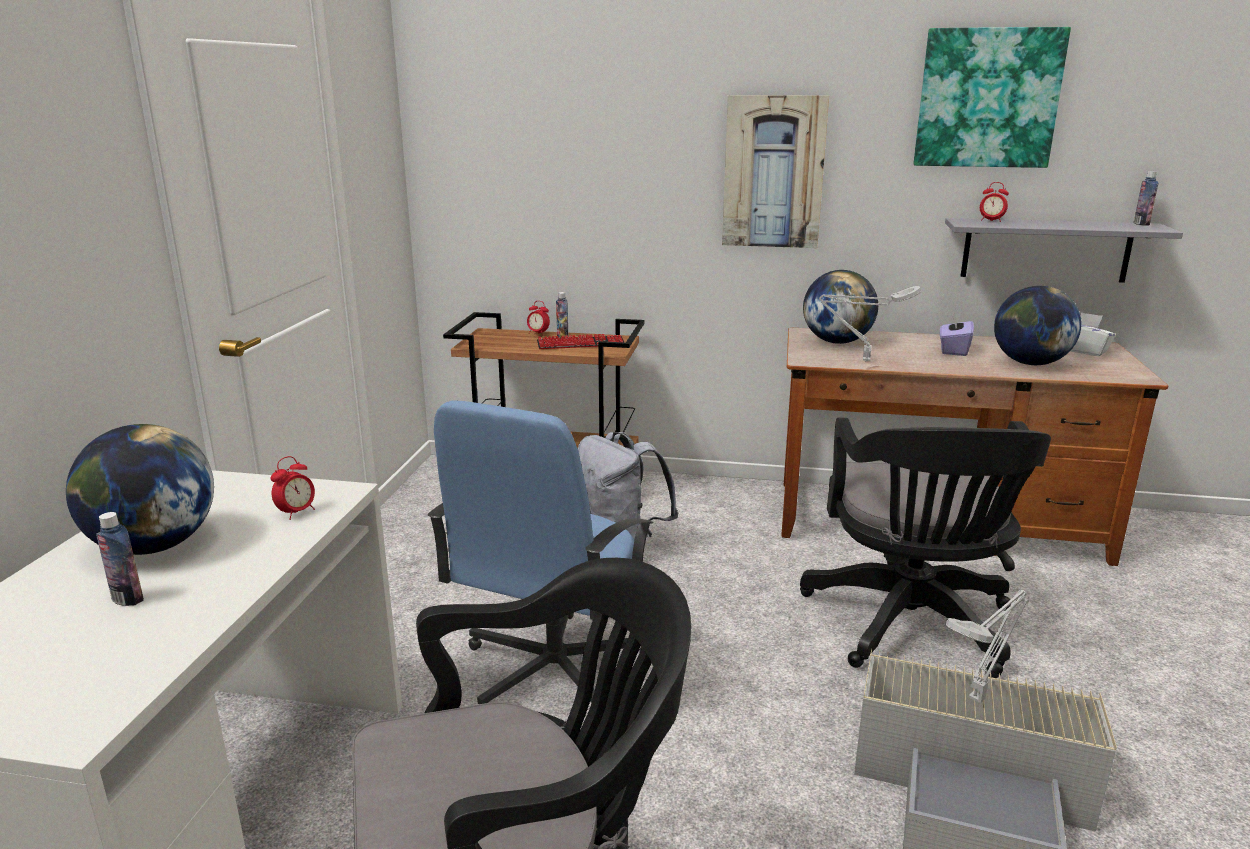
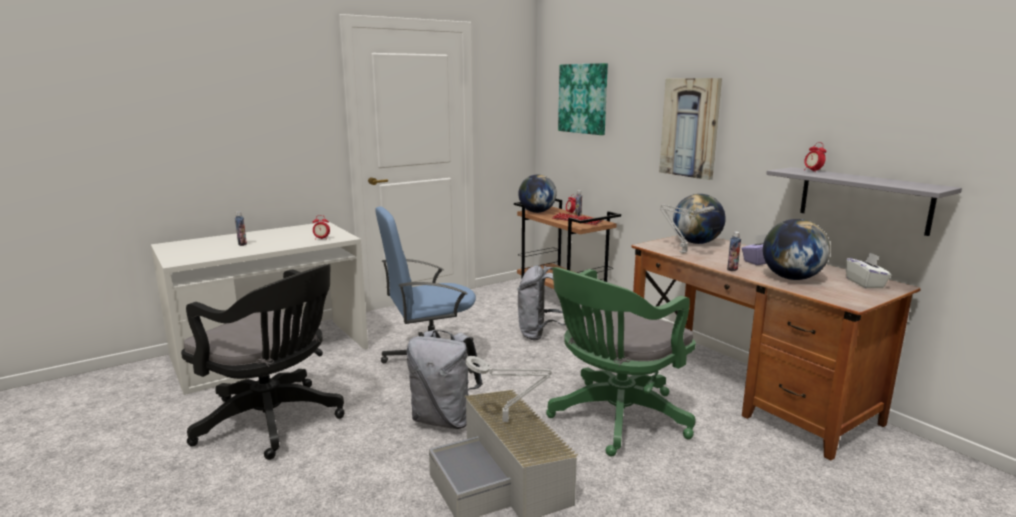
camera: 45 degrees right, 5 degrees down
globe [66,424,214,555] -> globe moved to [518,174,557,213]
black office chair [800,418,1051,678] -> green office chair [546,267,696,457]
picture [914,27,1071,168] -> picture moved to [558,63,608,135]
bottle [1134,171,1158,226] -> bottle moved to [727,232,741,271]
none -> grey backpack [407,330,483,429]

